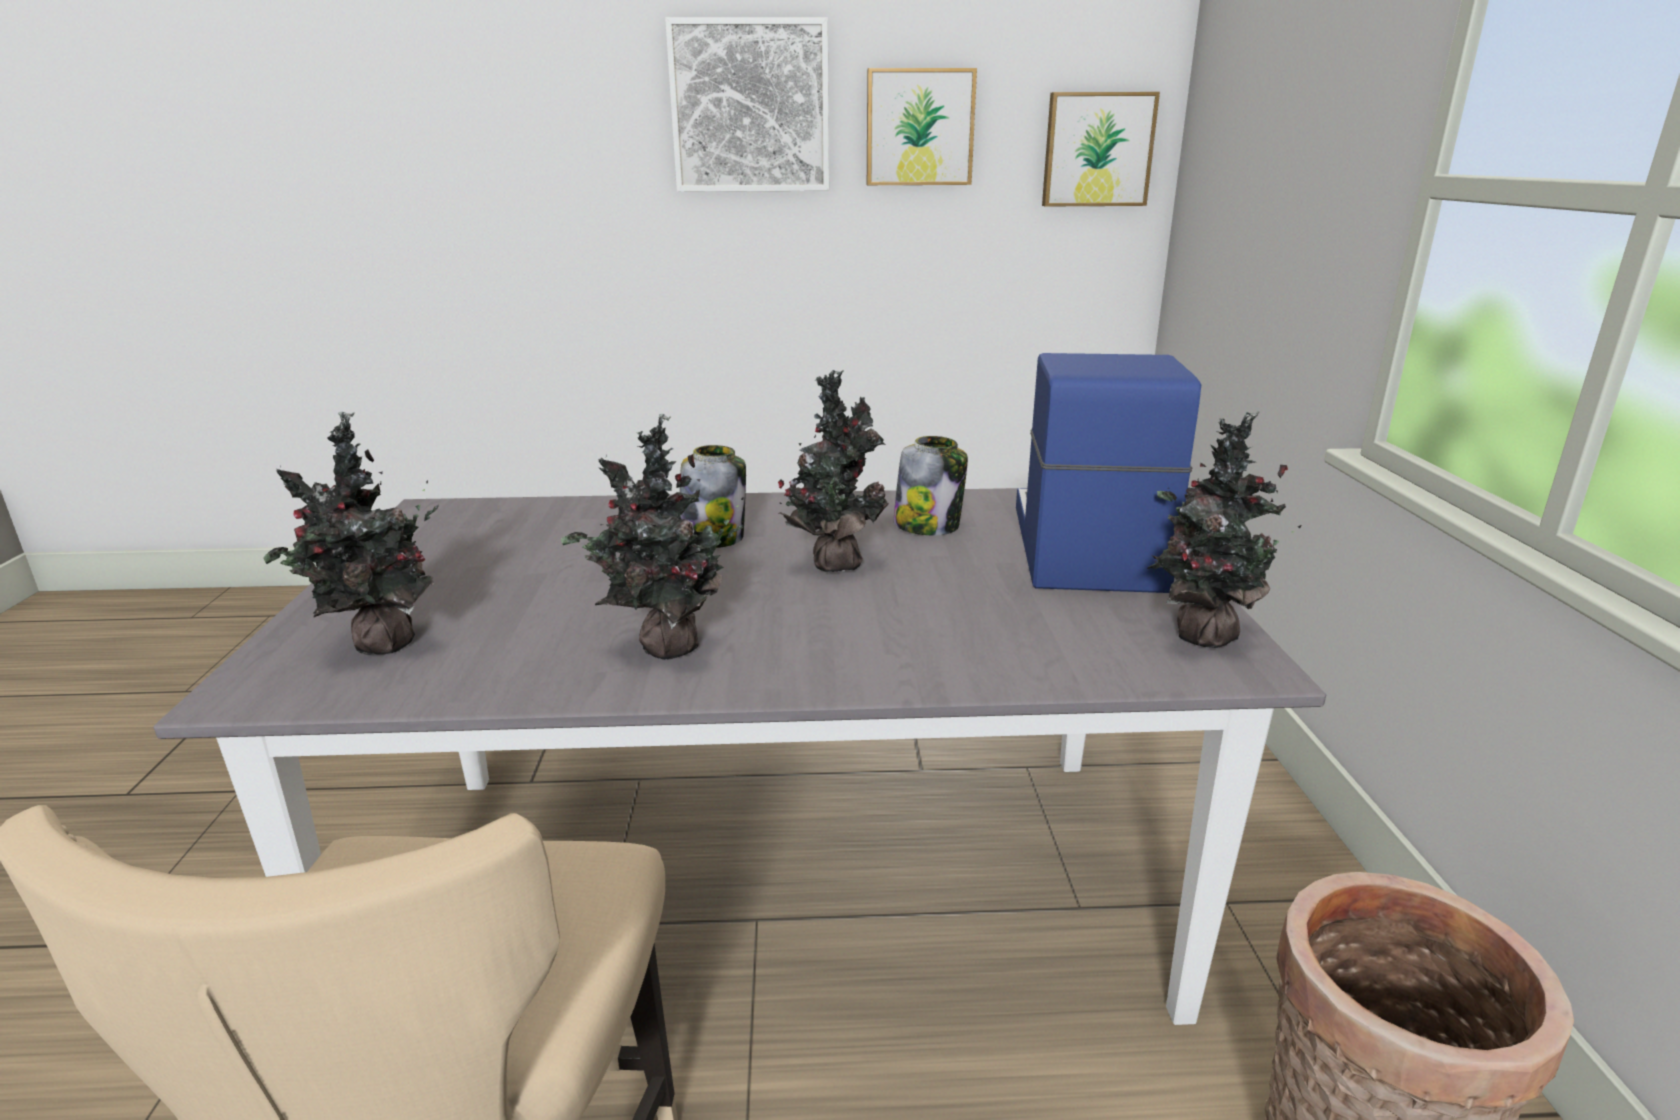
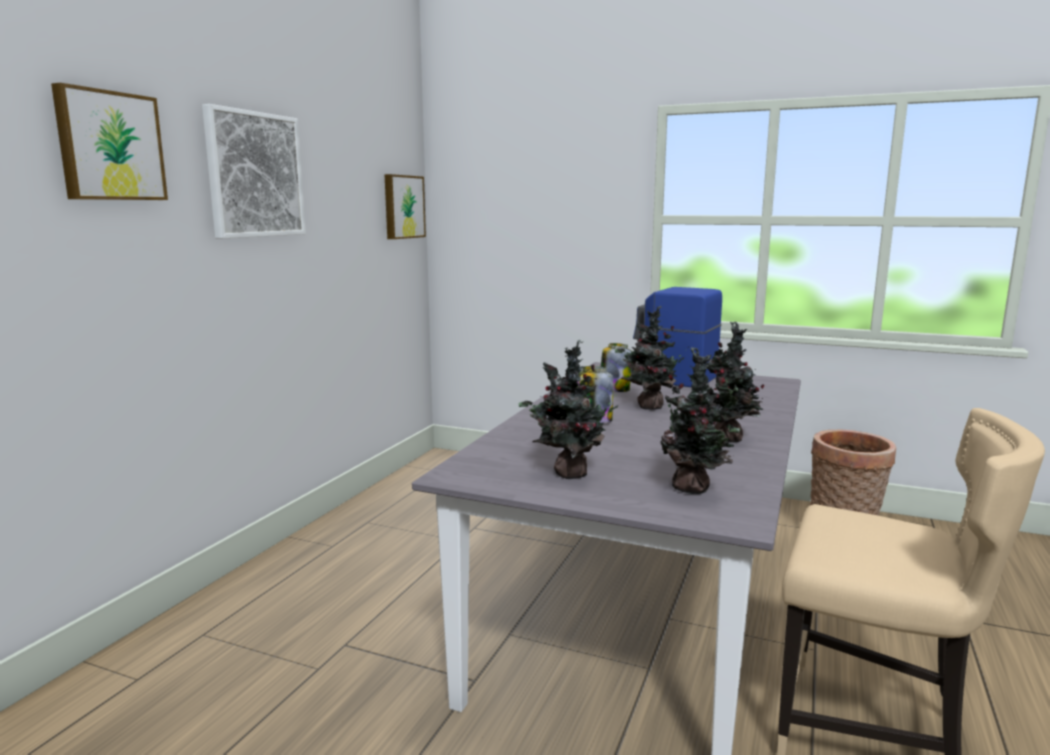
camera: 65 degrees left, 10 degrees down
picture [867,68,977,185] -> picture moved to [51,83,168,200]
potted plant [1147,411,1301,648] -> potted plant moved to [518,340,620,479]

